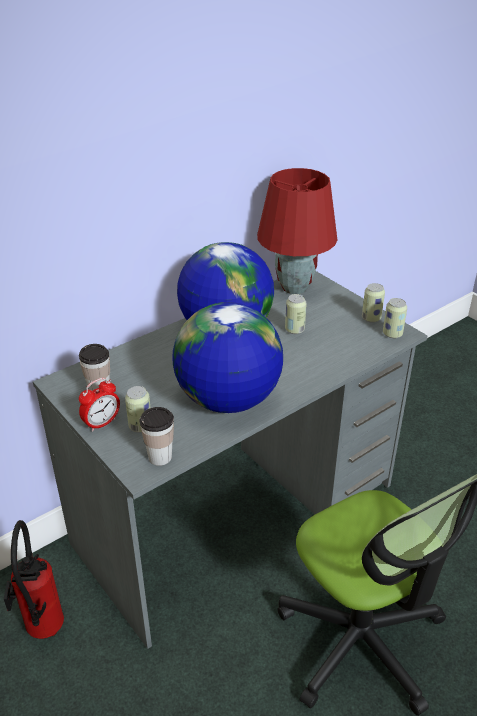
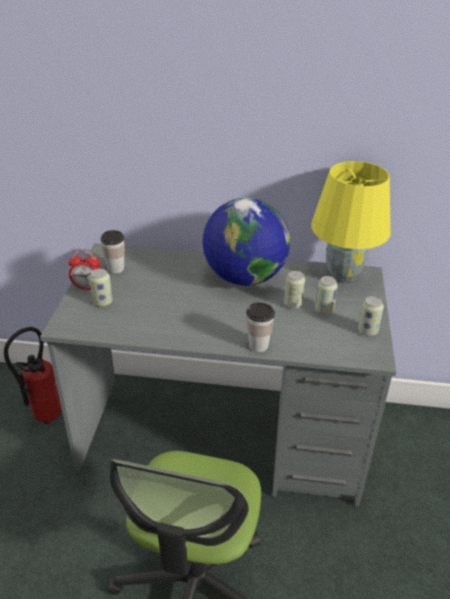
camera: 45 degrees right, 0 degrees up
cup [139,407,174,466] -> cup moved to [246,302,275,352]
globe [172,302,283,413] -> none
red table lamp [257,168,337,294] -> yellow table lamp [311,161,391,283]
can [383,298,407,338] -> can moved to [315,276,338,314]

